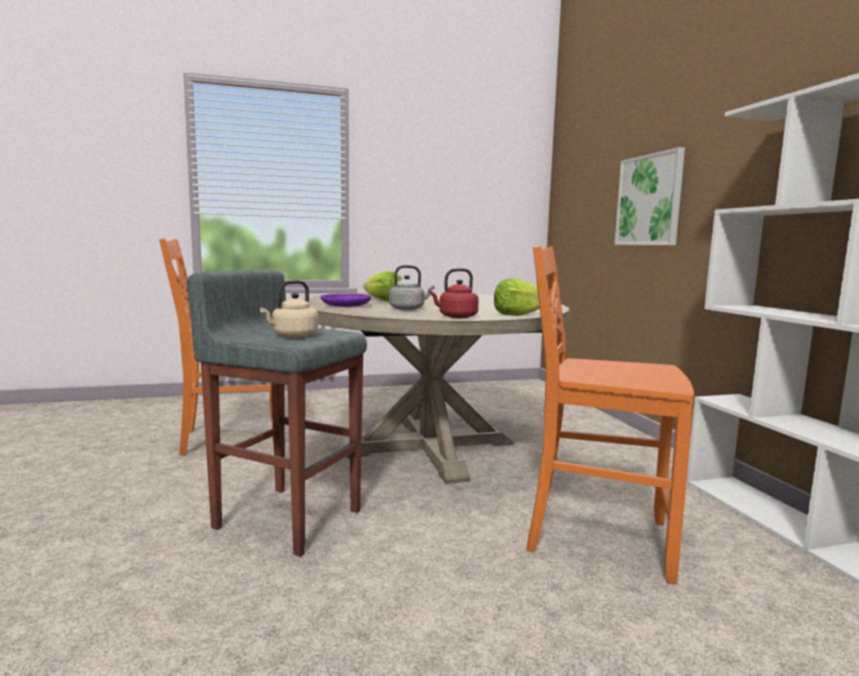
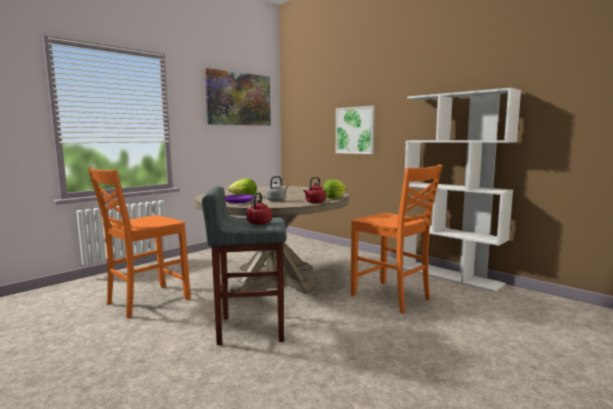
camera: 30 degrees left, 0 degrees up
beige kettle [260,280,318,338] -> red kettle [247,192,272,225]
orange chair [526,246,694,584] -> orange chair turned 120 degrees counterclockwise [351,164,442,314]
none -> picture [205,68,271,126]

